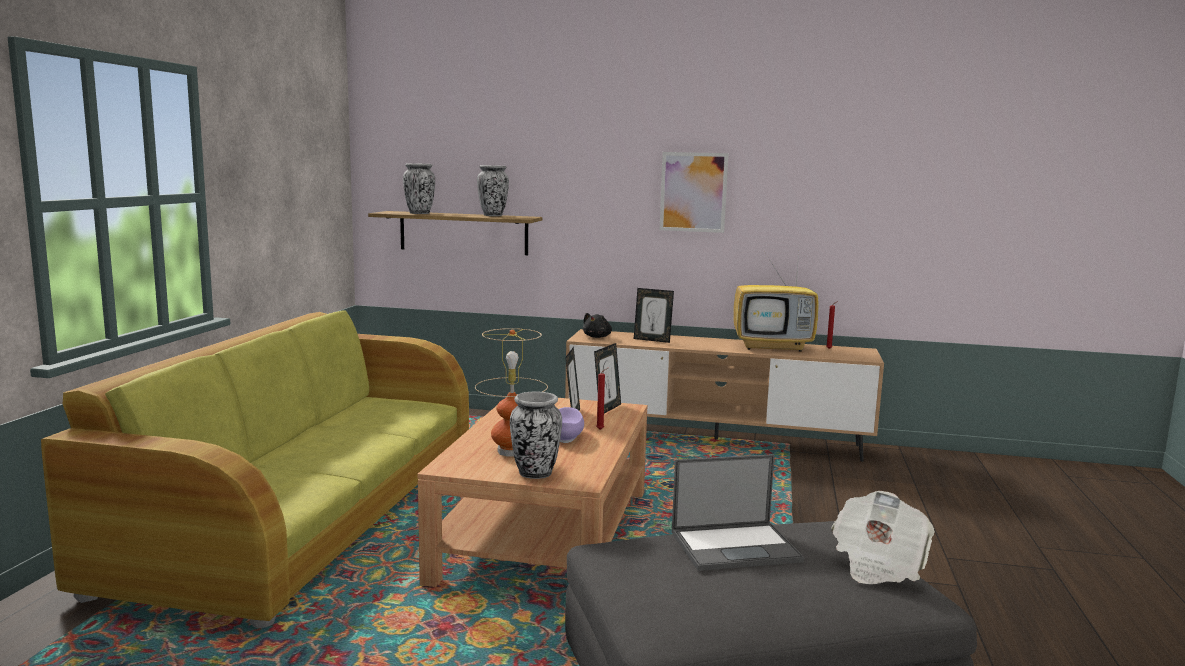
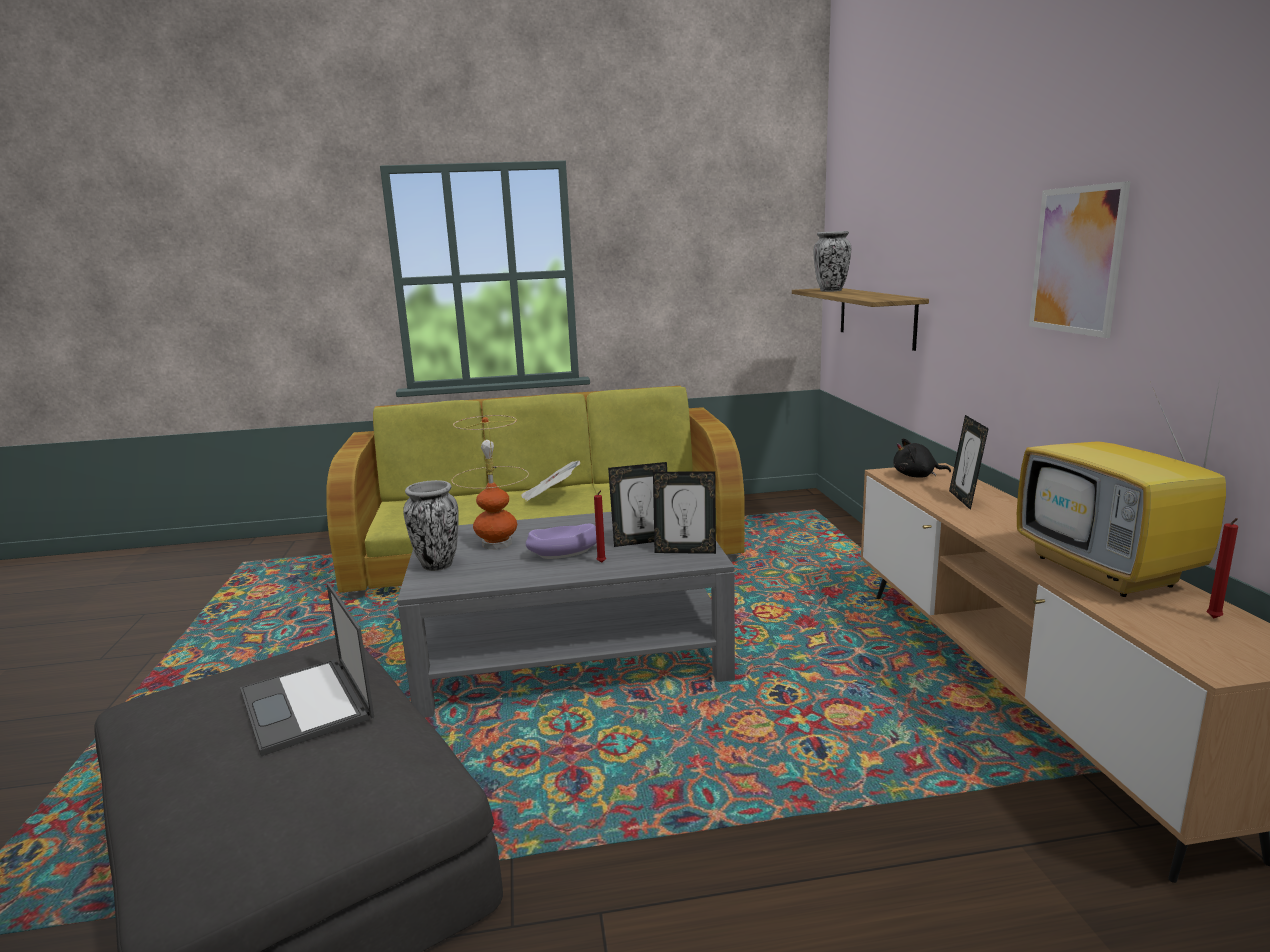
camera: 70 degrees right, 5 degrees up
brown coffee table [417,394,648,587] -> grey coffee table [397,512,735,718]
vase [477,165,509,216] -> none
newspaper [831,491,935,584] -> newspaper moved to [521,461,580,501]

